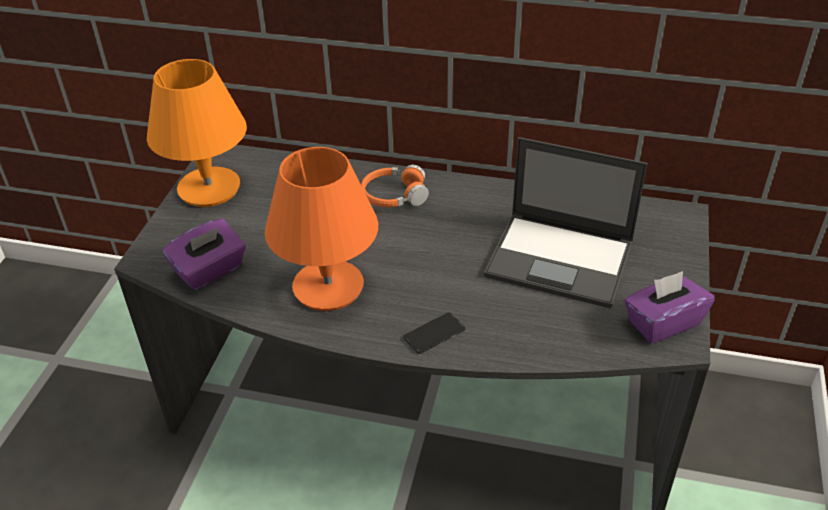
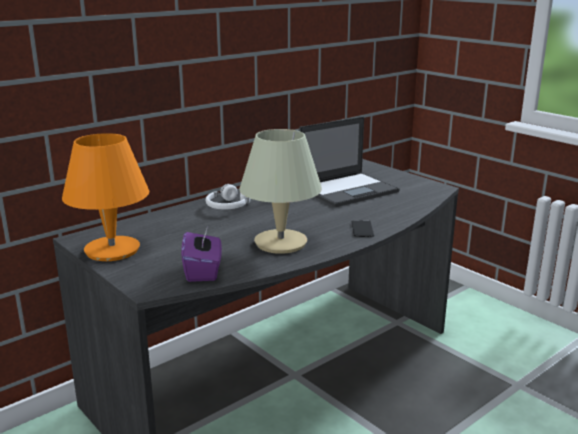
camera: 55 degrees left, 20 degrees down
orange table lamp [265,147,378,311] -> beige table lamp [239,129,322,254]
orange headphones [361,165,429,207] -> white headphones [206,184,251,209]
purple tissue box [624,271,715,343] -> none

